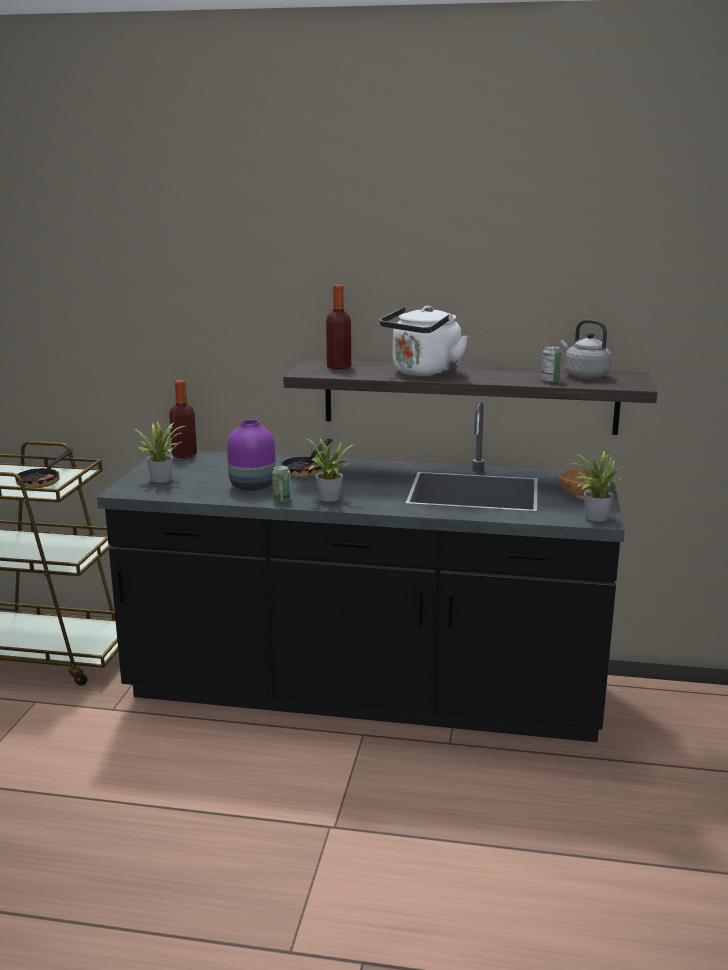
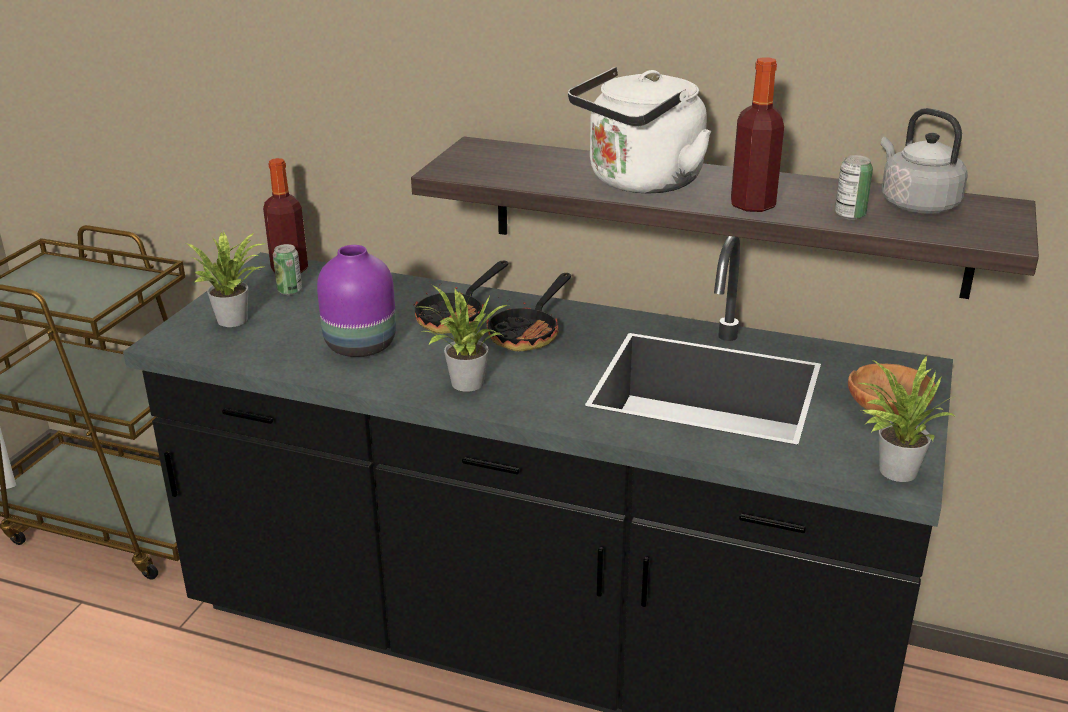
camera: 10 degrees right, 10 degrees up
frying pan [15,450,73,488] -> frying pan moved to [486,273,571,352]
can [272,465,291,502] -> can moved to [273,244,302,295]
bottle [326,285,351,369] -> bottle moved to [731,57,784,212]

